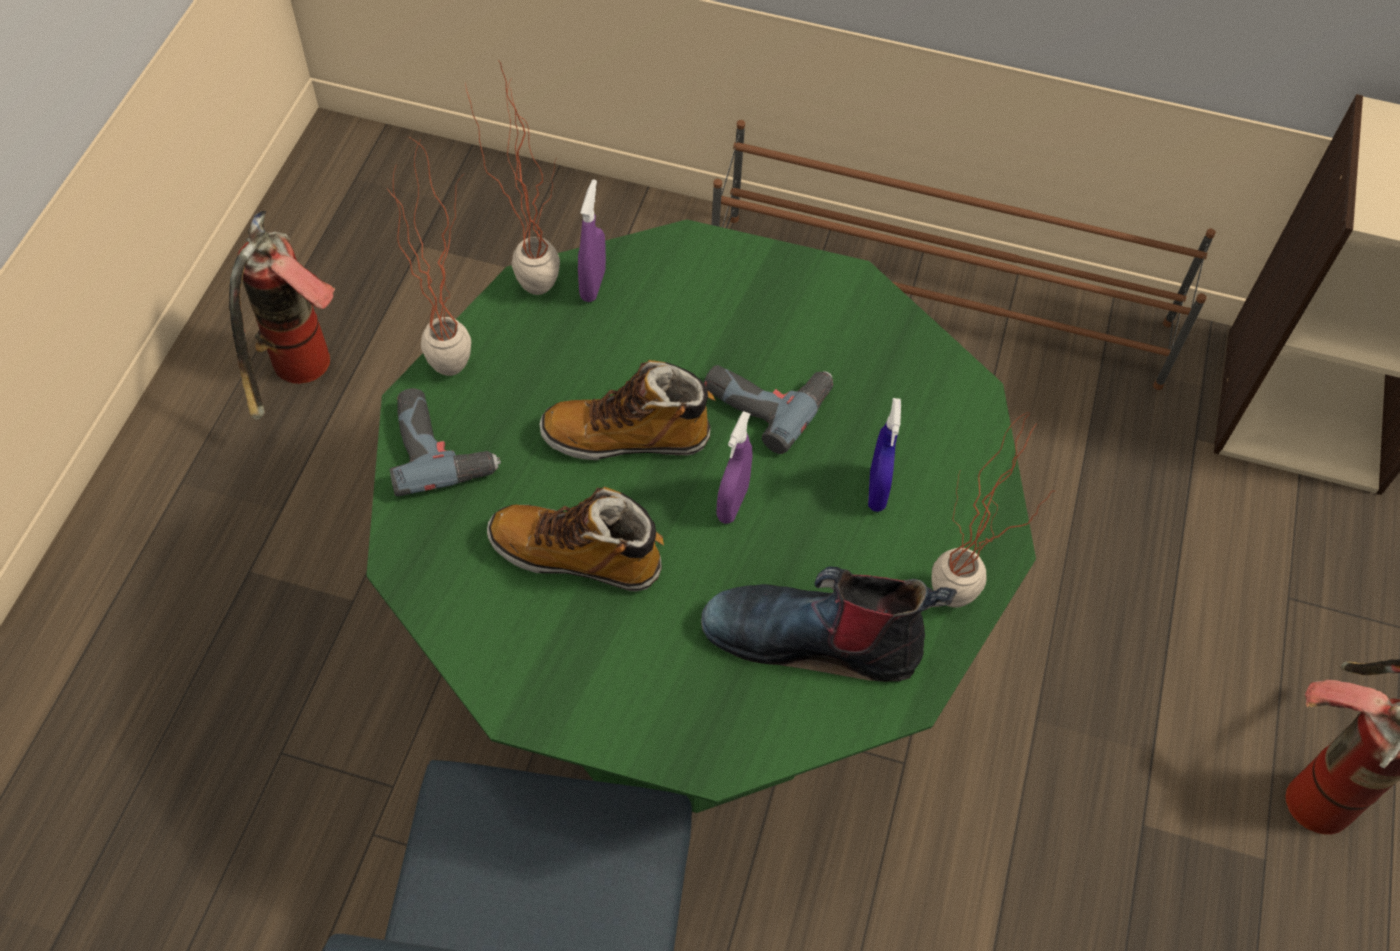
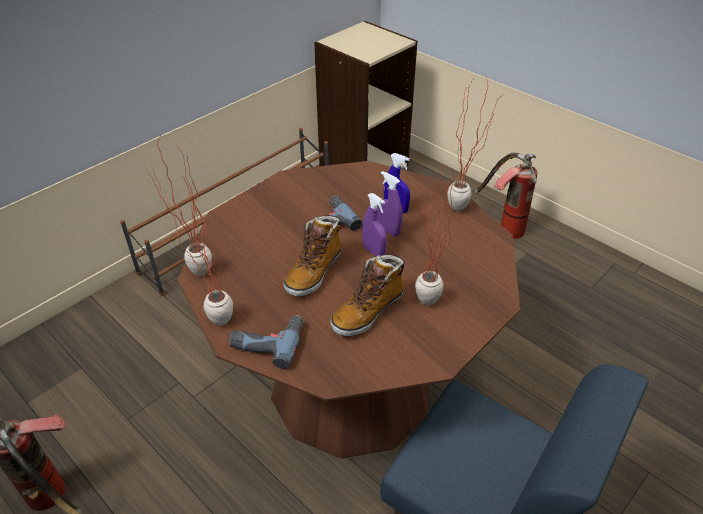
camera: 60 degrees left, 15 degrees down
green dining table [366,219,1036,813] -> brown dining table [178,161,520,459]
purple spray bottle [578,179,606,302] -> purple spray bottle moved to [377,171,402,236]
boot [701,566,957,682] -> none
none -> potted plant [415,168,454,306]

